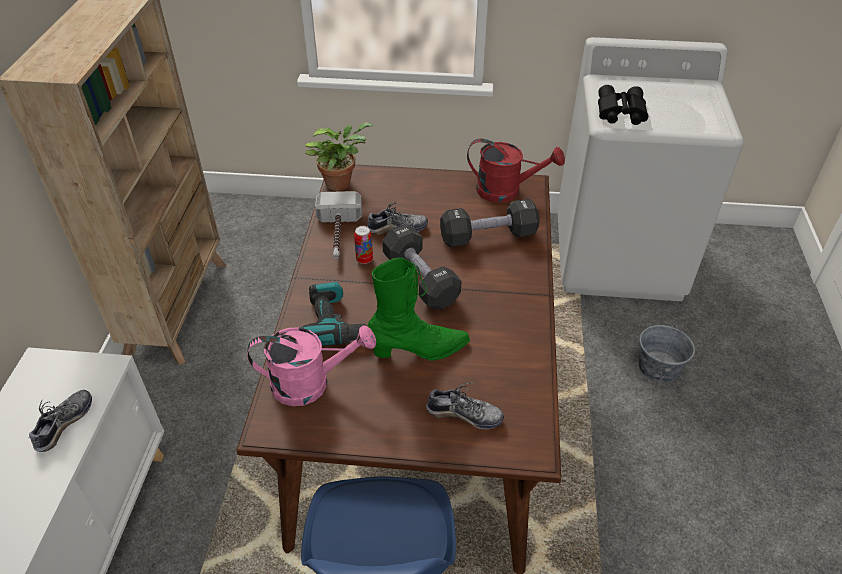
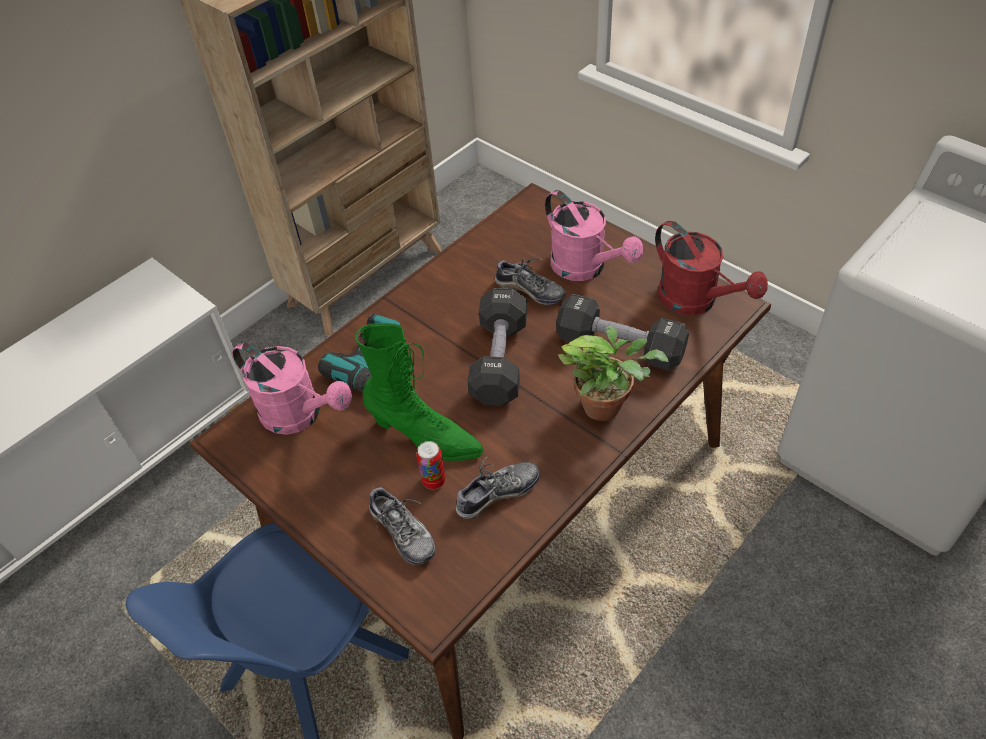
camera: 40 degrees right, 5 degrees up
shoe [29,390,92,452] -> shoe moved to [455,456,540,519]
potted plant [305,122,374,191] -> potted plant moved to [558,325,669,421]
hammer [315,191,362,258] -> none
can [354,226,373,264] -> can moved to [416,441,446,489]
black binoculars [598,85,648,125] -> none
grey bucket [638,320,695,383] -> none
none -> pink watering can [545,190,643,281]

